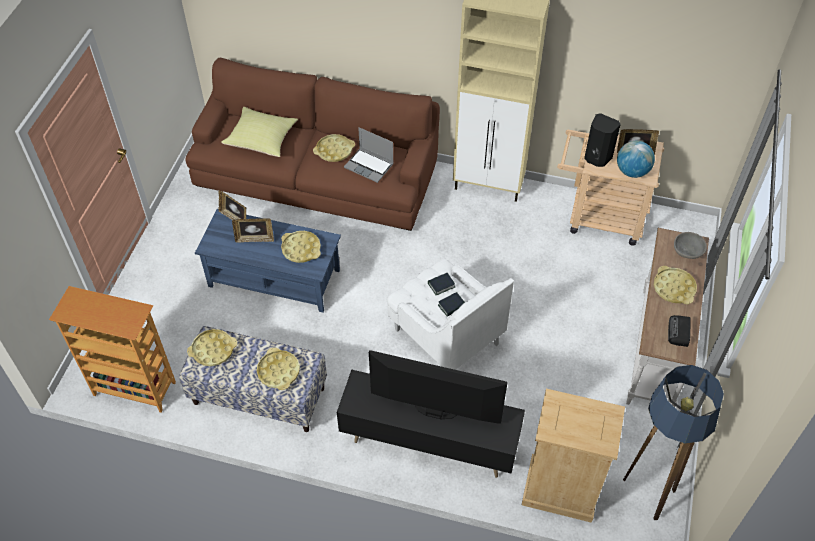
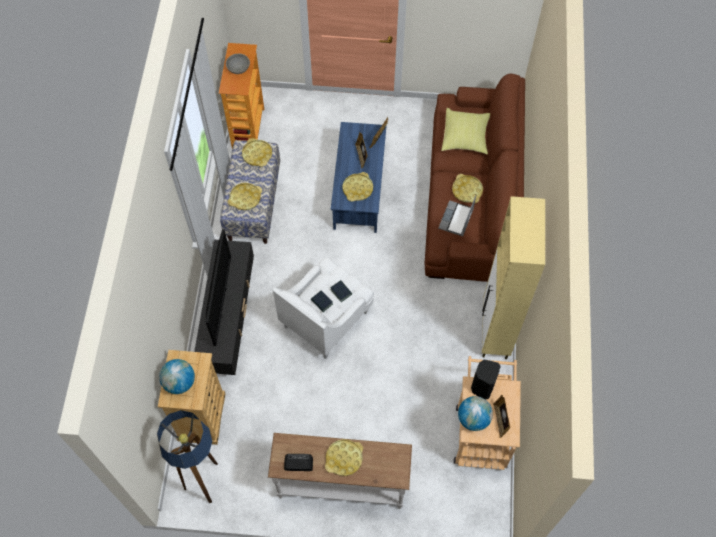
camera: 80 degrees right, 10 degrees up
grey bowl [674,232,707,259] -> grey bowl moved to [226,54,250,74]
none -> globe [159,359,195,394]

